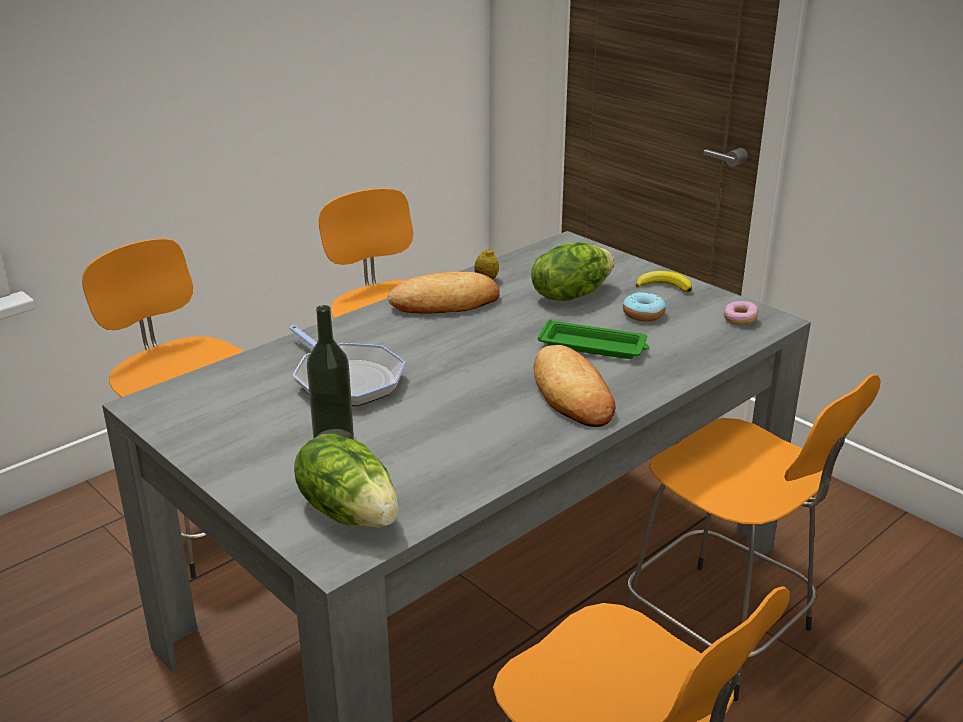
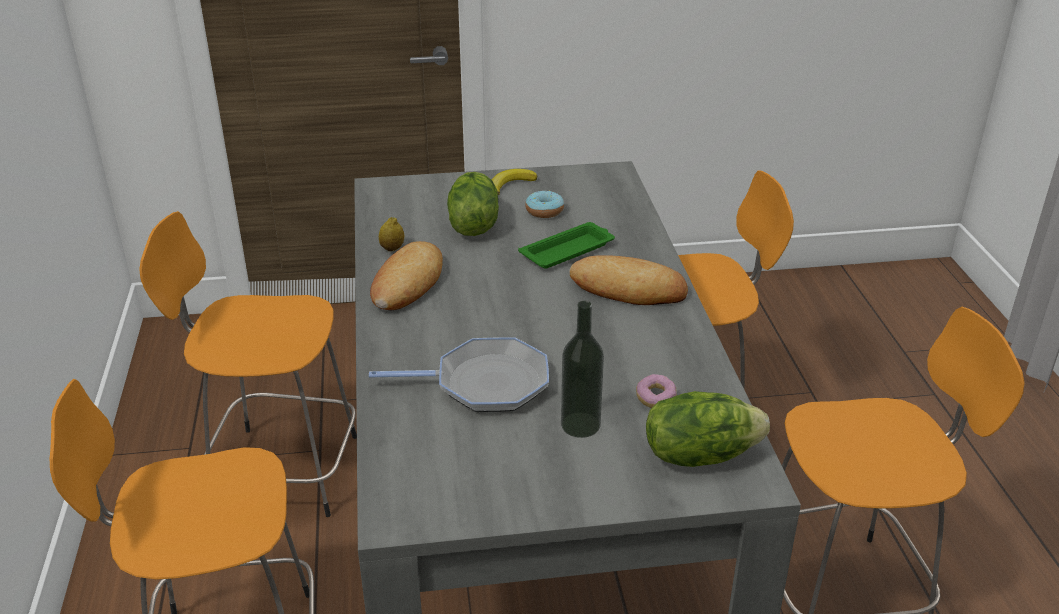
camera: 55 degrees left, 5 degrees up
donut [724,301,759,326] -> donut moved to [636,374,677,408]

